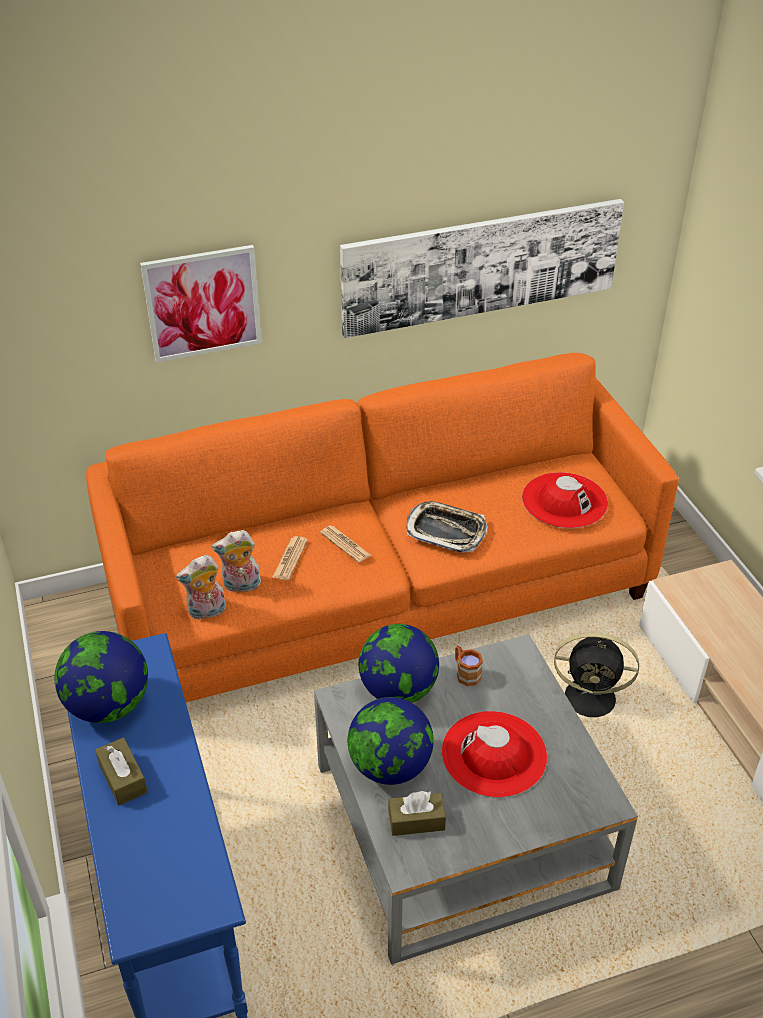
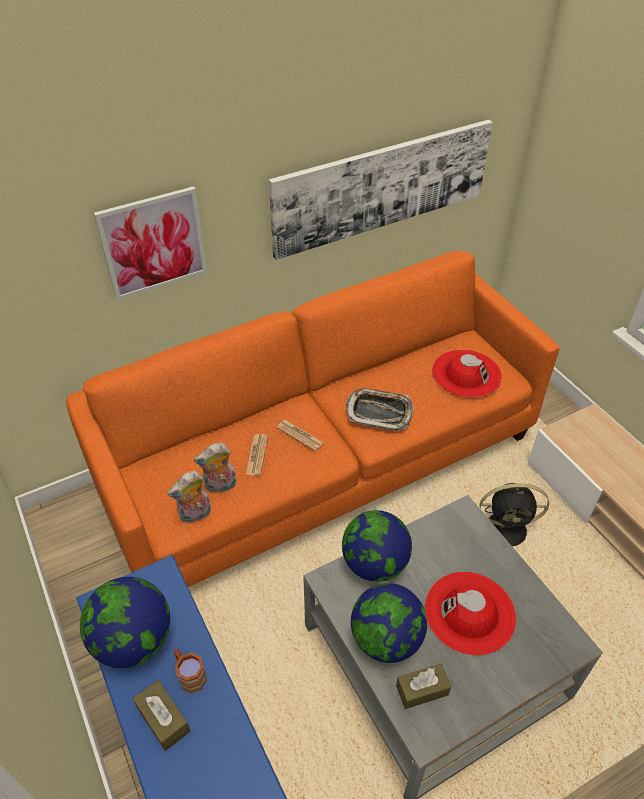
camera: 10 degrees left, 5 degrees up
brown mug [455,646,483,686] -> brown mug moved to [174,649,207,693]

